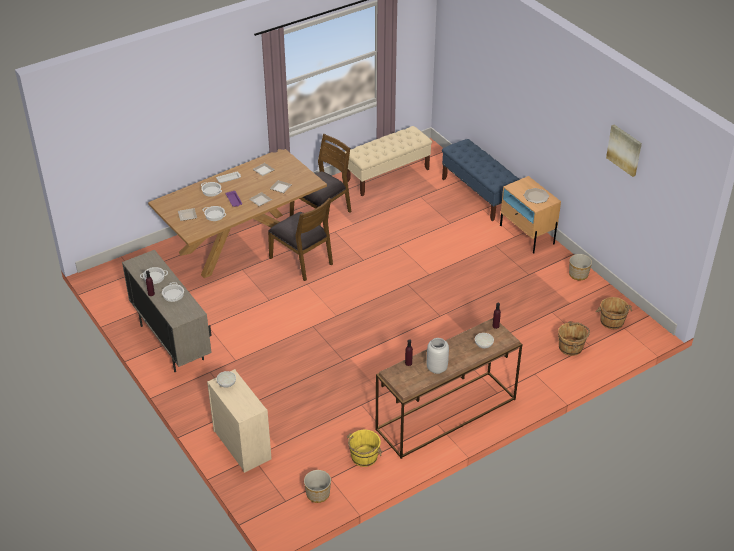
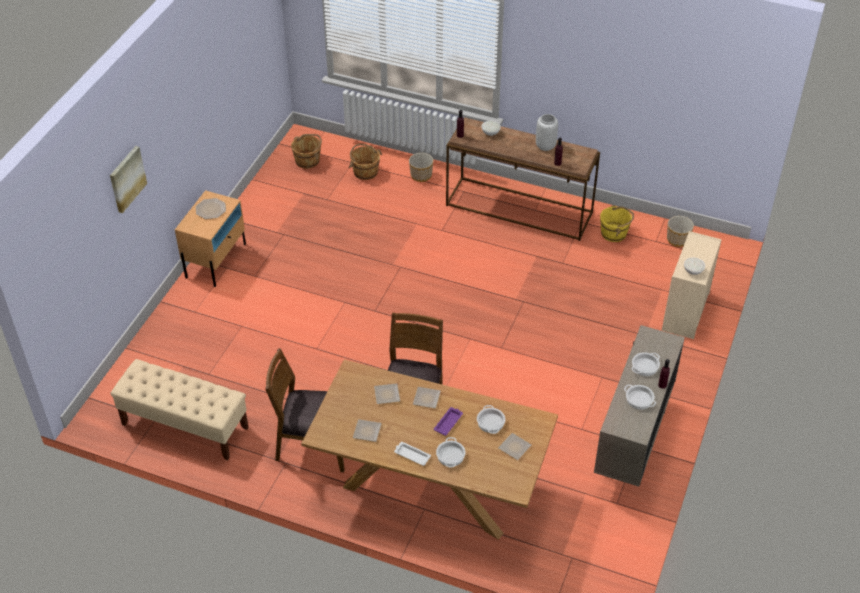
camera: 125 degrees left, 5 degrees up
blue bench [442,139,520,221] -> none
planter [569,254,592,280] -> planter moved to [409,153,433,182]
picture [606,124,642,177] -> picture moved to [110,146,147,213]

